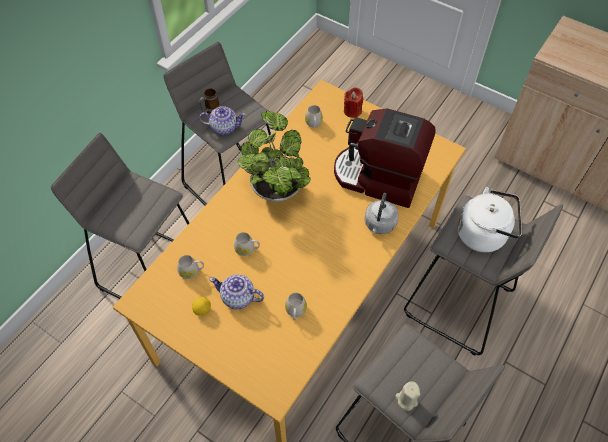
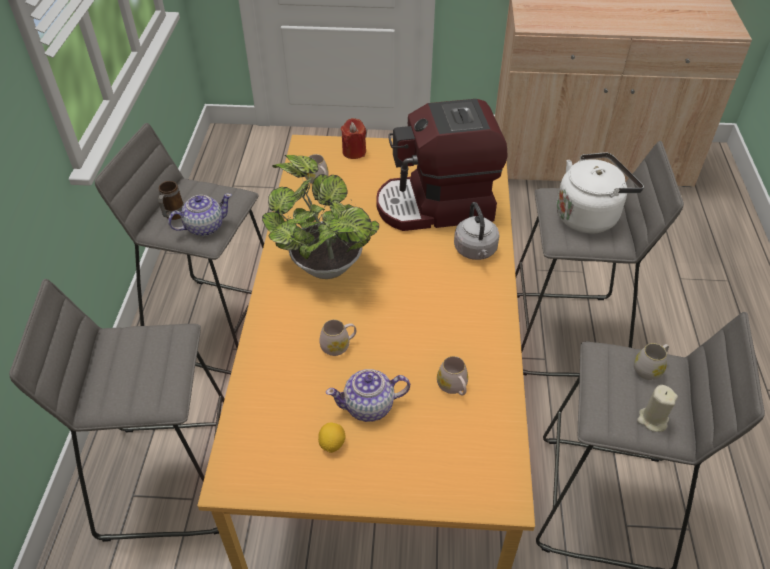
camera: 30 degrees left, 10 degrees down
white mug [177,255,204,279] -> white mug moved to [634,343,669,380]

